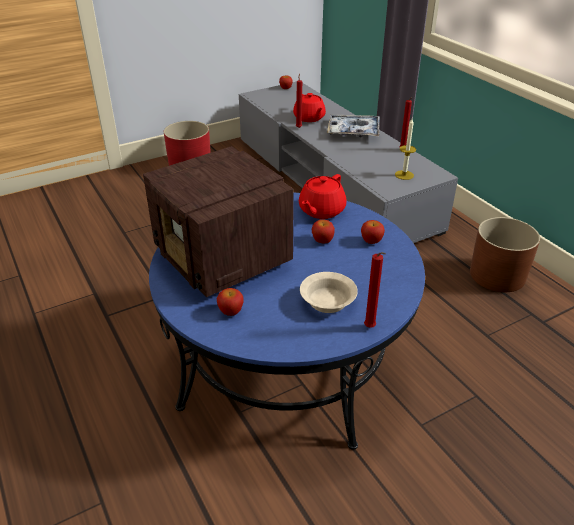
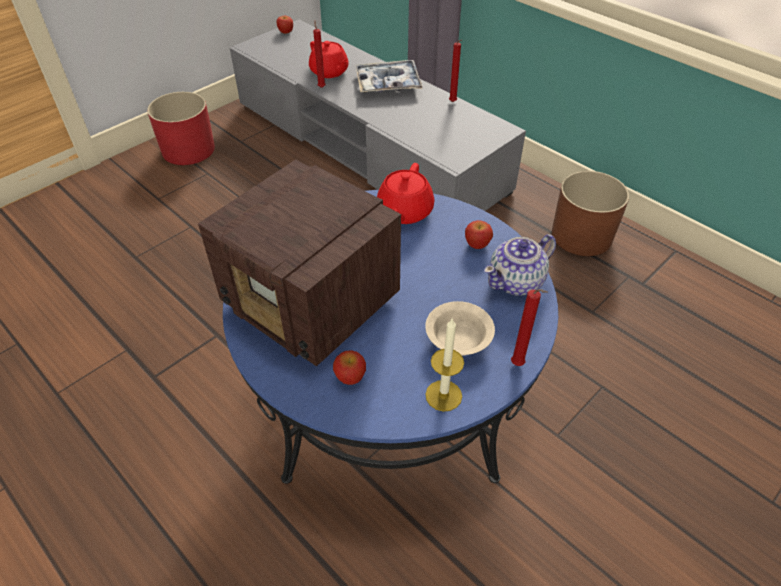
camera: 15 degrees left, 10 degrees up
apple [312,219,335,243] -> none
candle [395,119,416,180] -> candle moved to [425,318,464,412]
none -> teapot [484,234,556,296]

